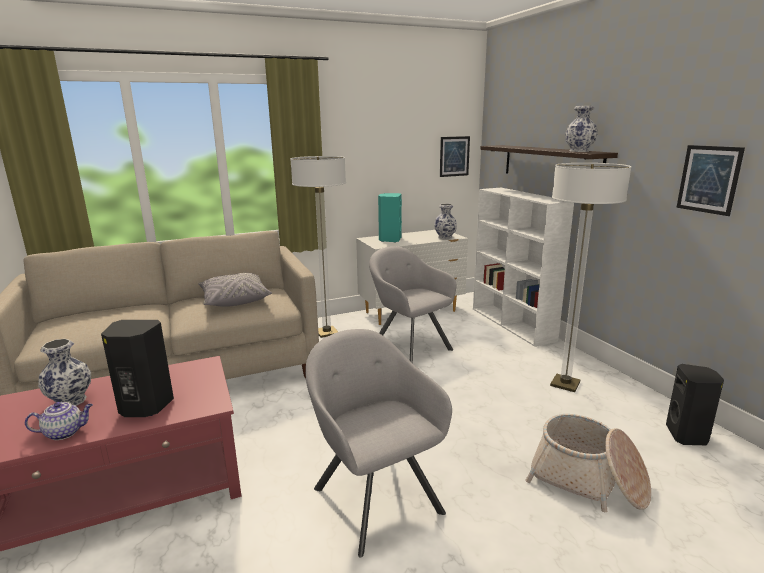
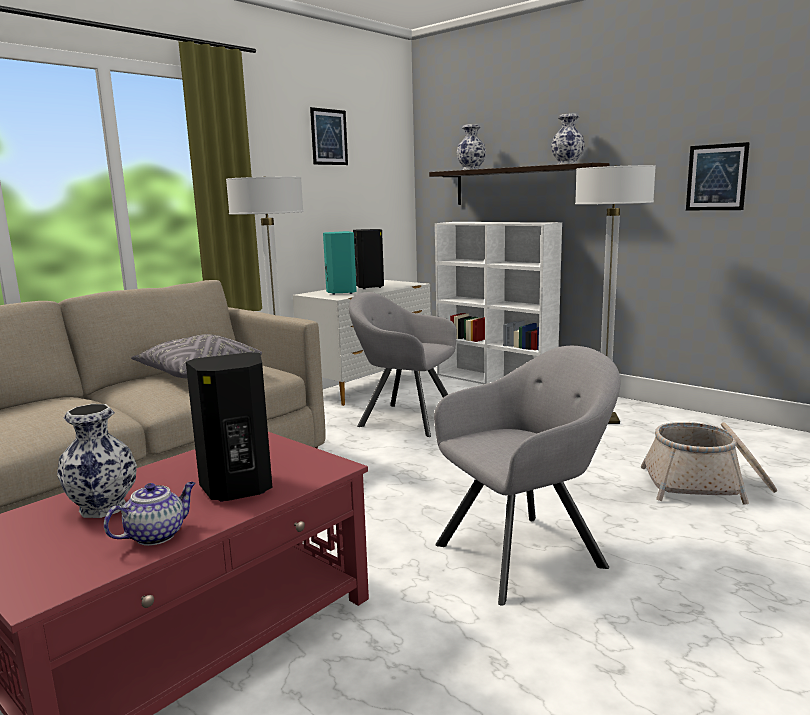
camera: 25 degrees left, 5 degrees down
grey armchair [305,329,452,558] -> grey armchair turned 120 degrees clockwise [434,346,621,606]
vase [434,204,457,239] -> vase moved to [457,124,486,170]
picture [440,136,470,177] -> picture moved to [310,107,348,165]
black speaker [666,364,724,445] -> black speaker moved to [353,229,384,289]

